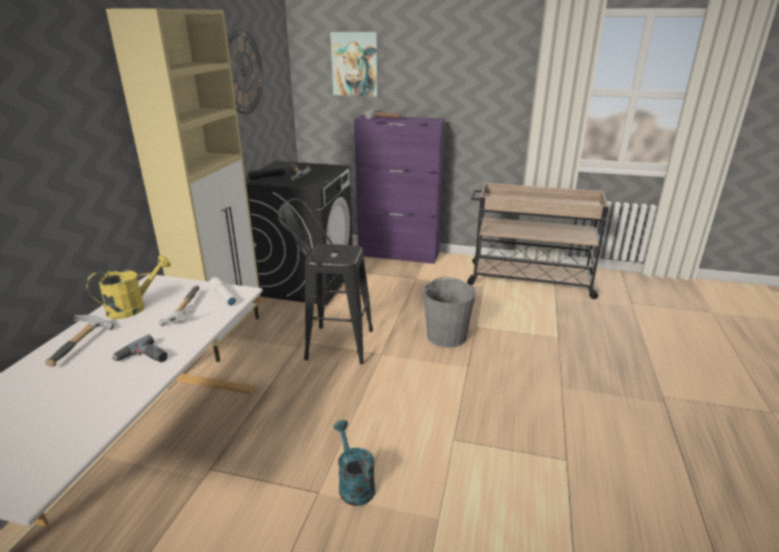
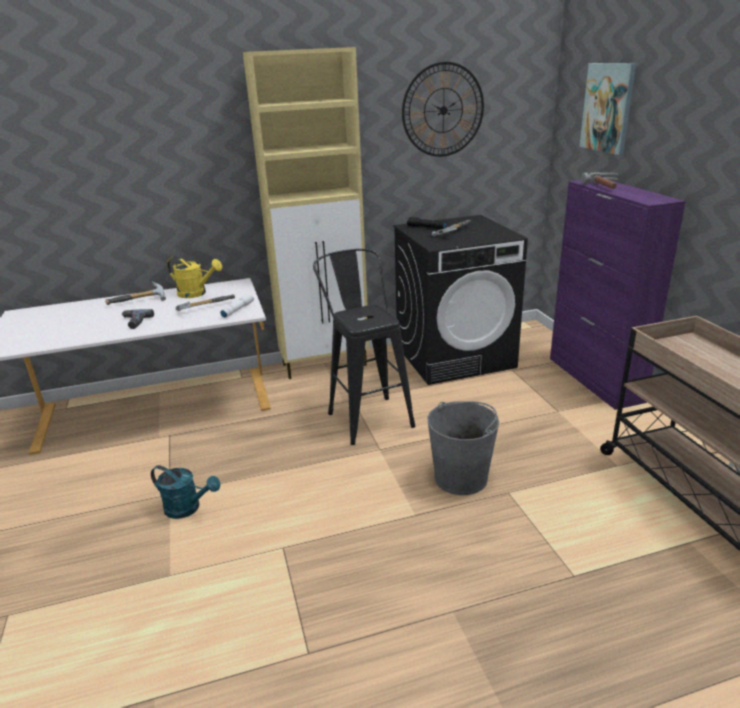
camera: 60 degrees right, 0 degrees up
turquoise watering can [333,420,375,506] -> turquoise watering can turned 75 degrees clockwise [151,465,220,519]

